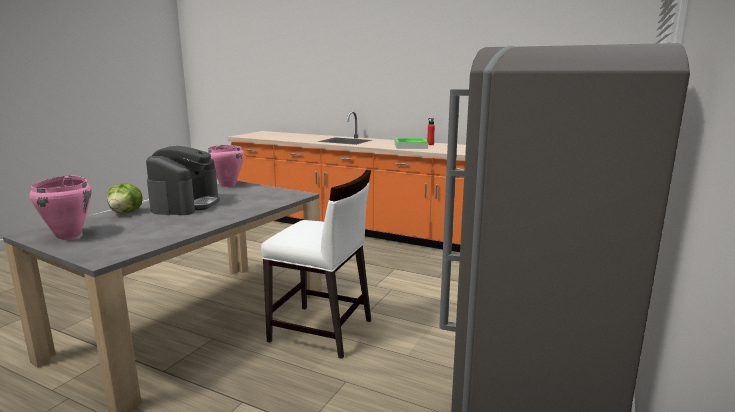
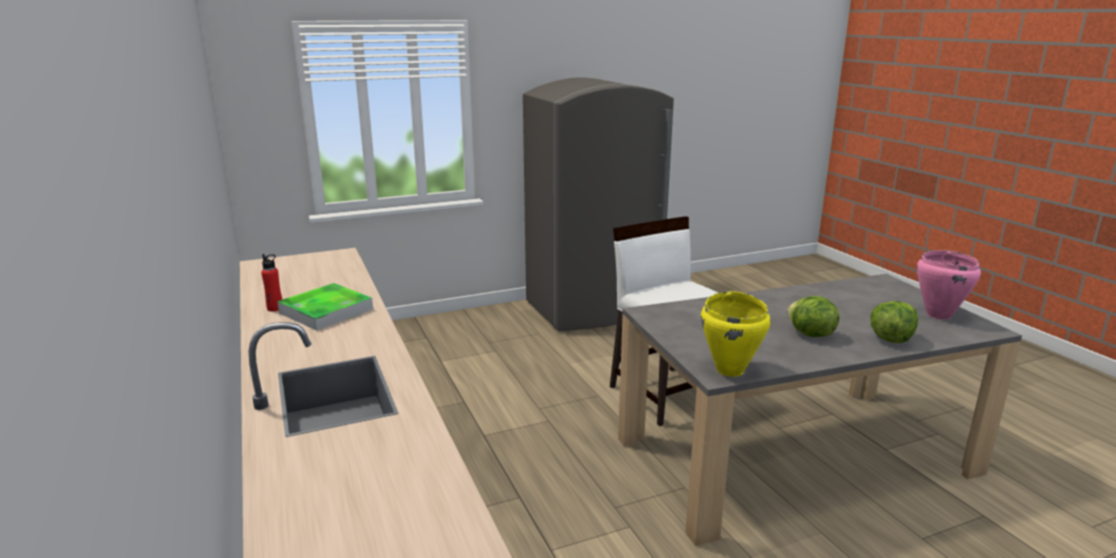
camera: 140 degrees left, 5 degrees up
coffee machine [146,146,220,215] -> lettuce [787,296,839,337]
pink cooking pot [208,145,244,187] -> yellow cooking pot [701,291,771,377]

